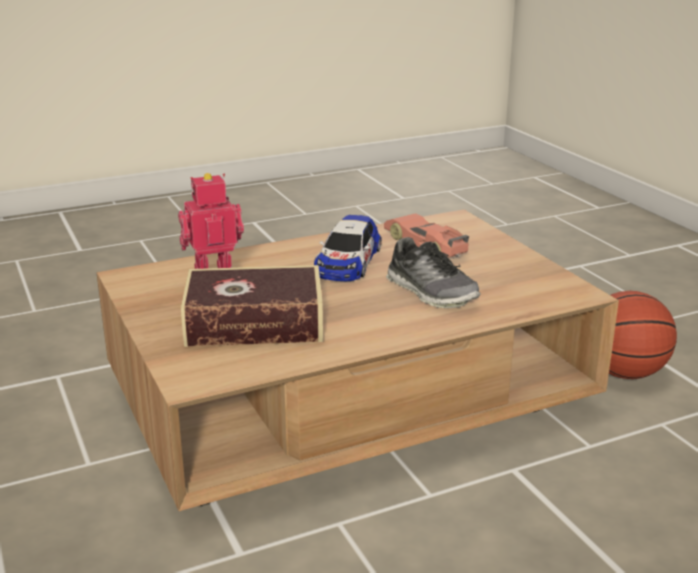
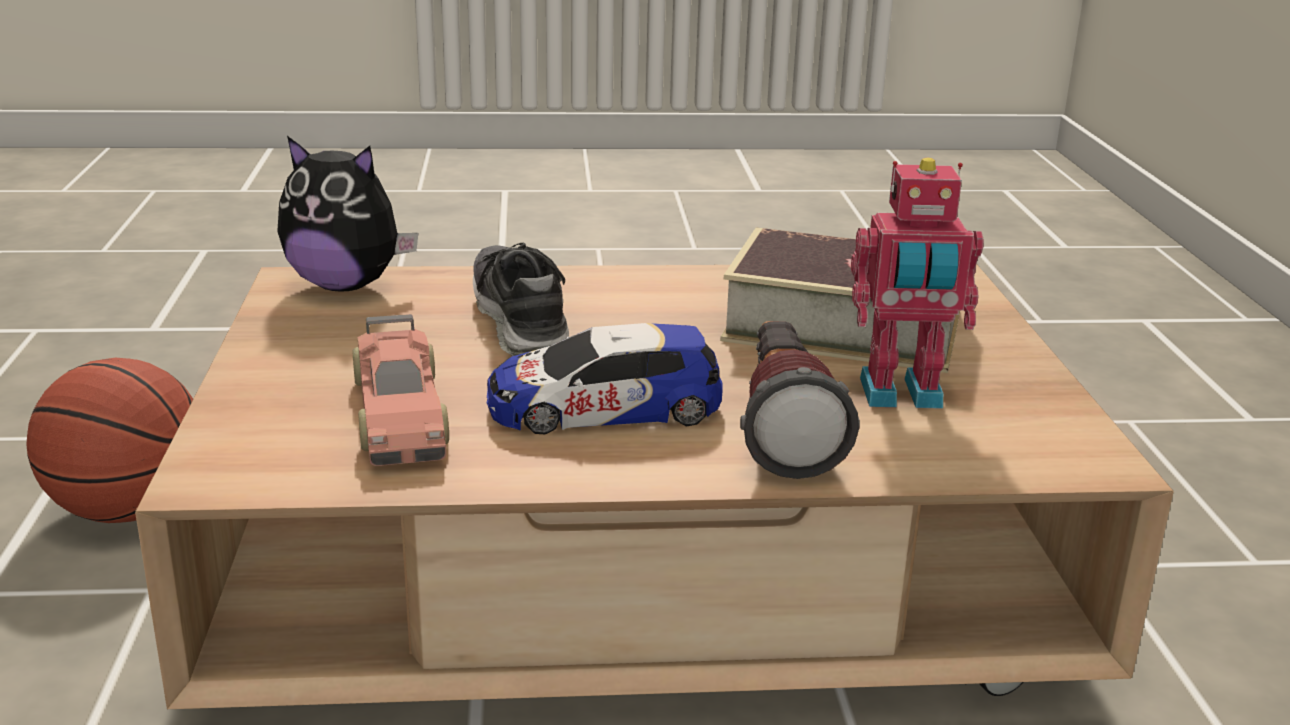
camera: 160 degrees left, 0 degrees up
toy car [314,215,382,281] -> toy car turned 135 degrees counterclockwise [487,323,723,434]
none -> plush toy [277,136,418,292]
none -> flashlight [740,321,860,479]

